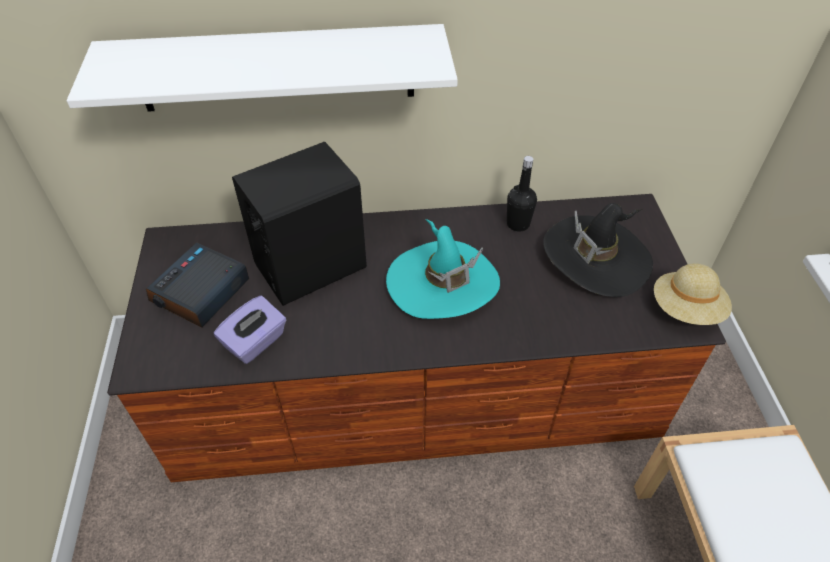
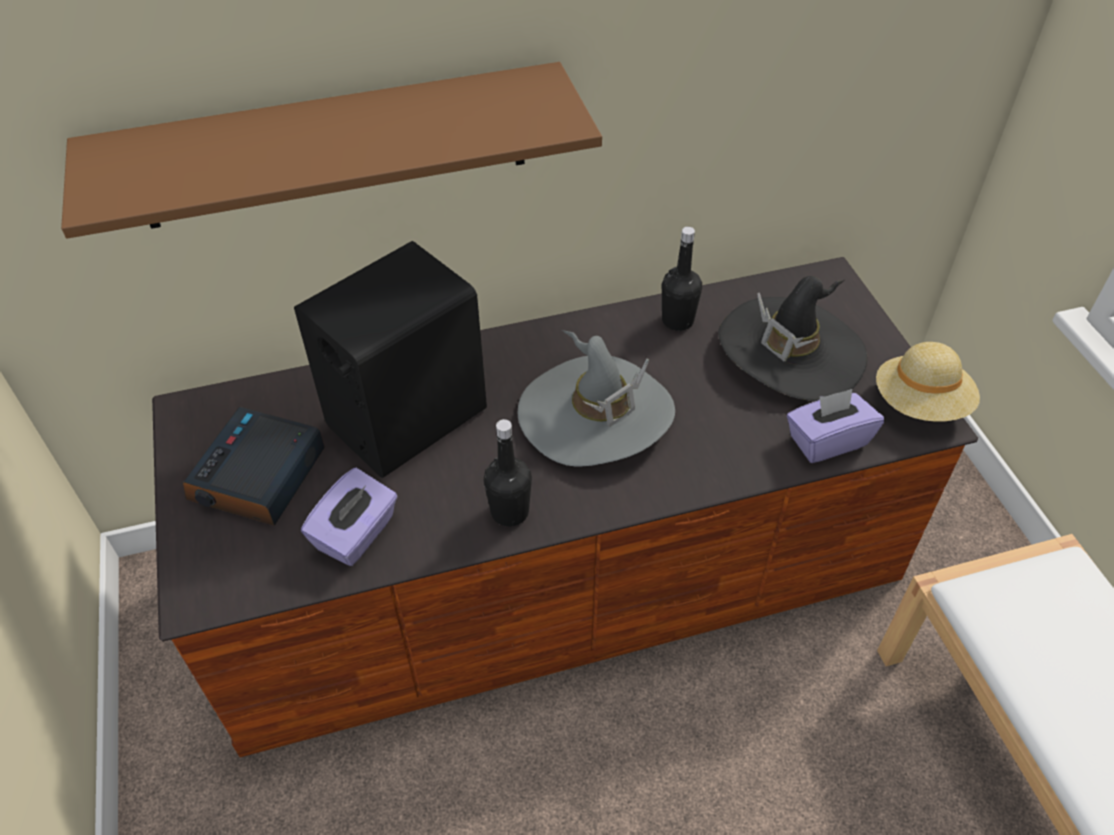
camera: 10 degrees left, 0 degrees up
white shelf [67,24,458,112] -> brown shelf [61,62,602,239]
turquoise hat [386,219,500,319] -> grey hat [518,330,675,467]
none -> black bottle [484,419,532,527]
none -> purple tissue box [787,389,884,463]

